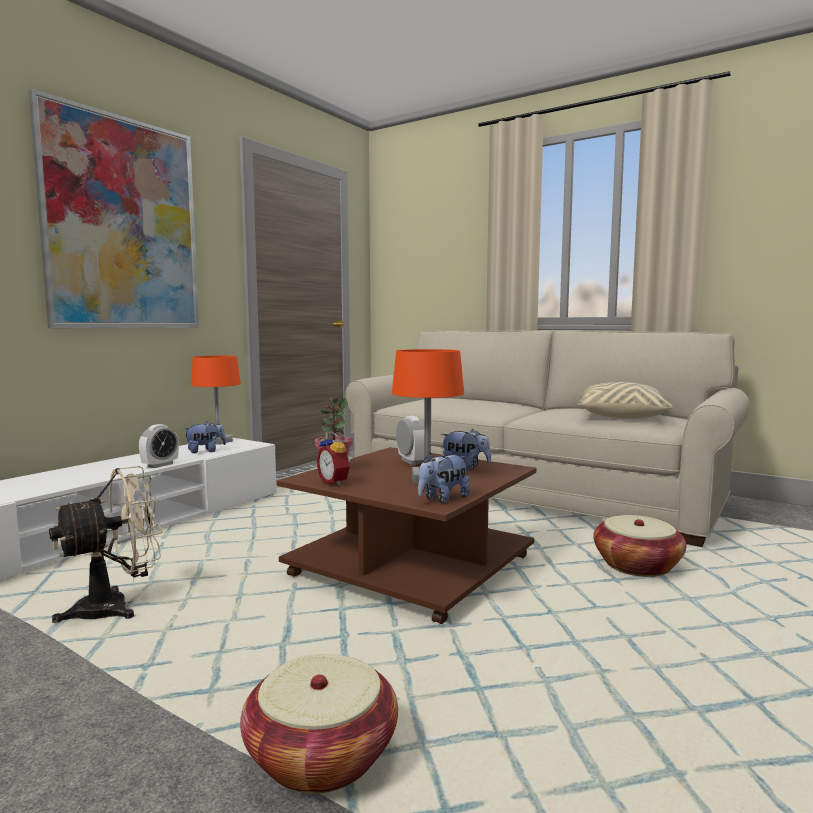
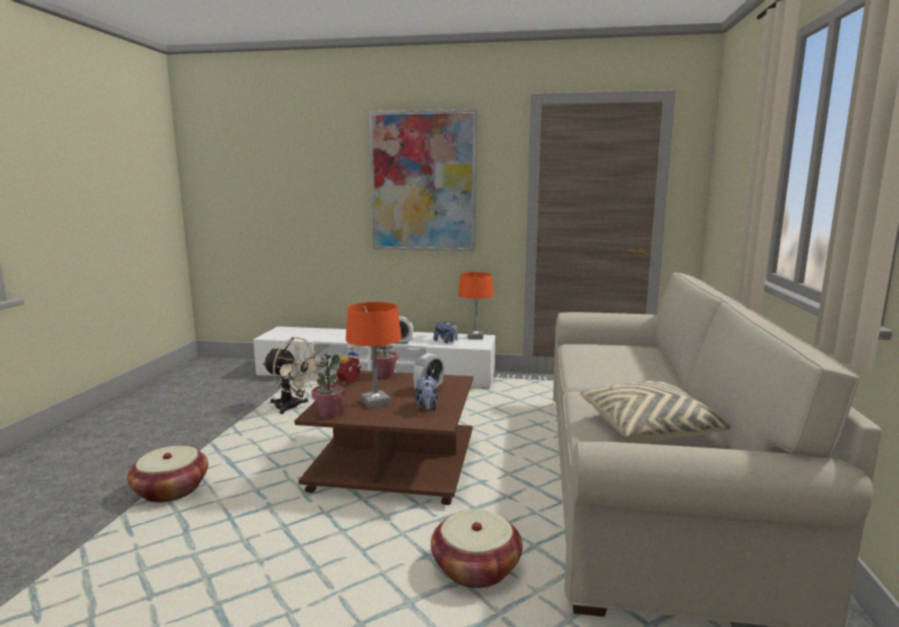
camera: 65 degrees right, 5 degrees up
plush toy [418,452,470,503] -> potted plant [312,354,345,418]

